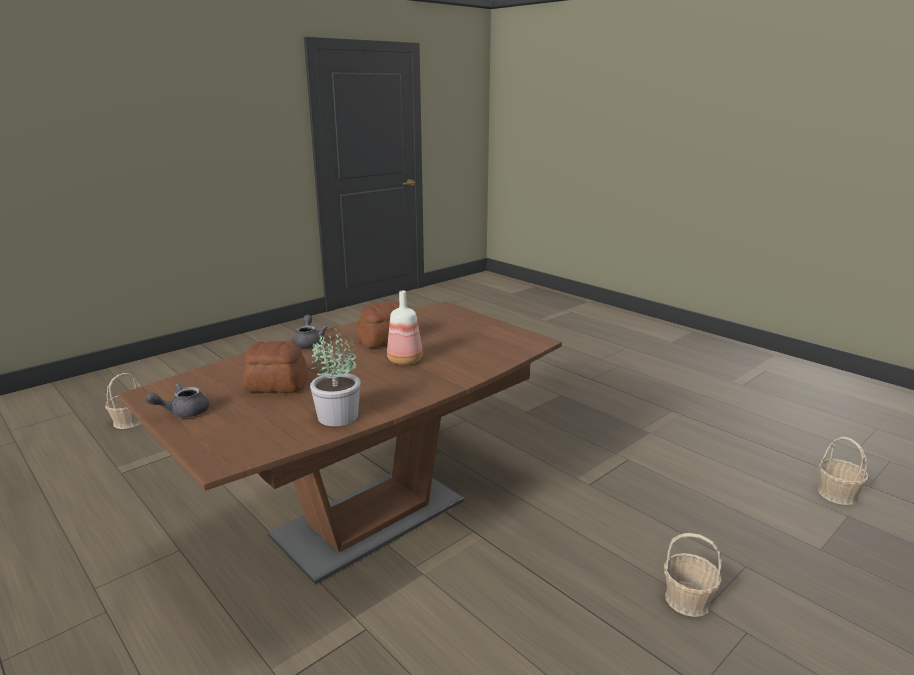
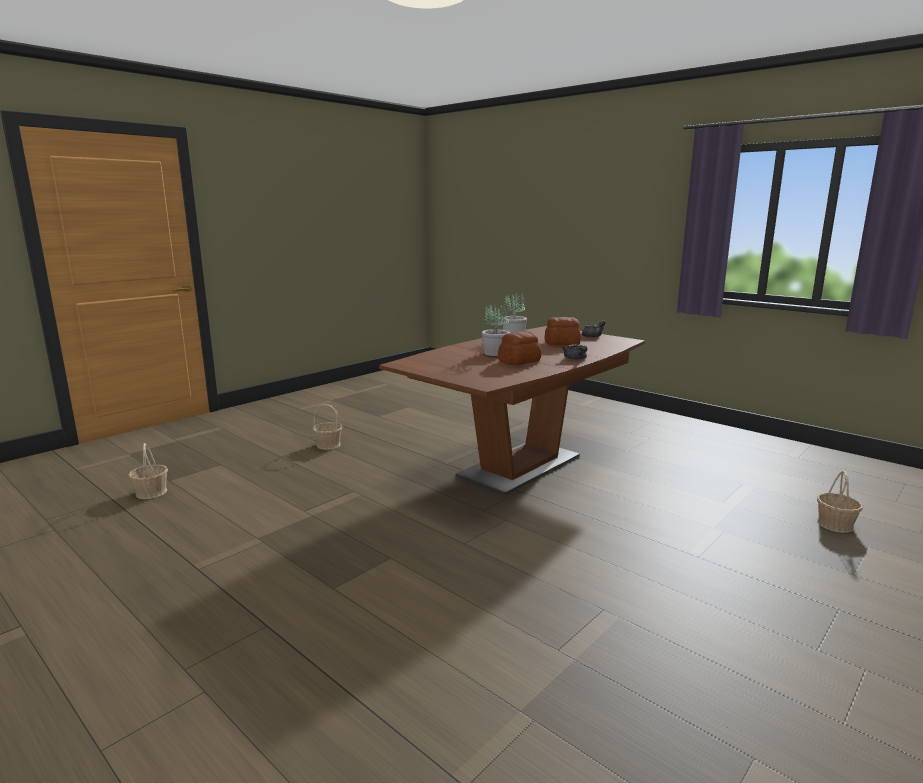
camera: 175 degrees right, 5 degrees down
bottle [387,291,423,365] -> potted plant [482,304,510,356]

